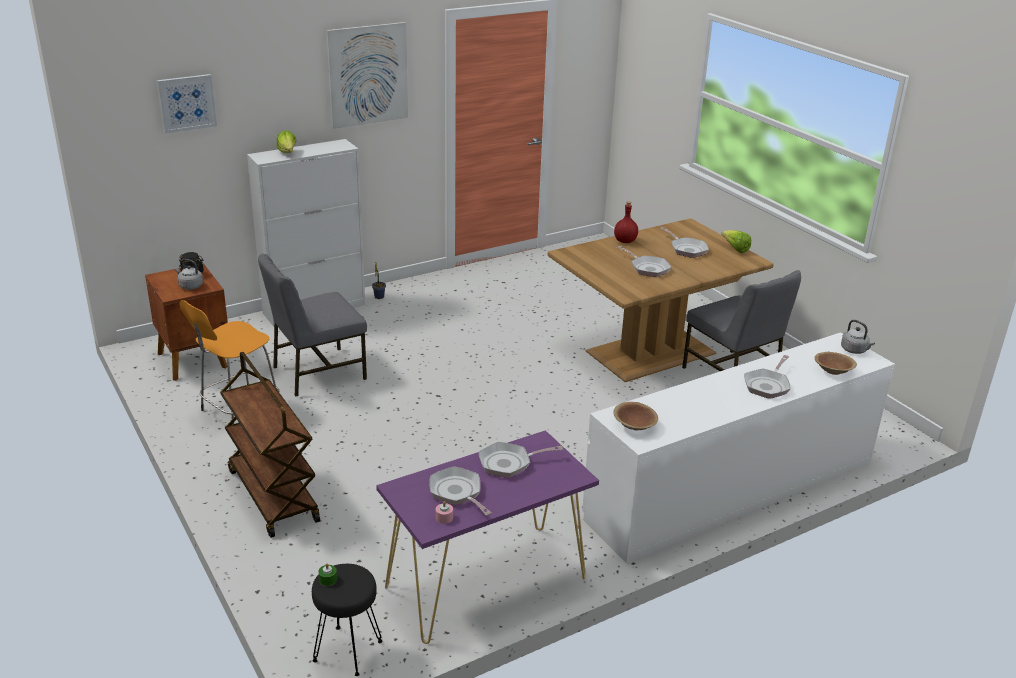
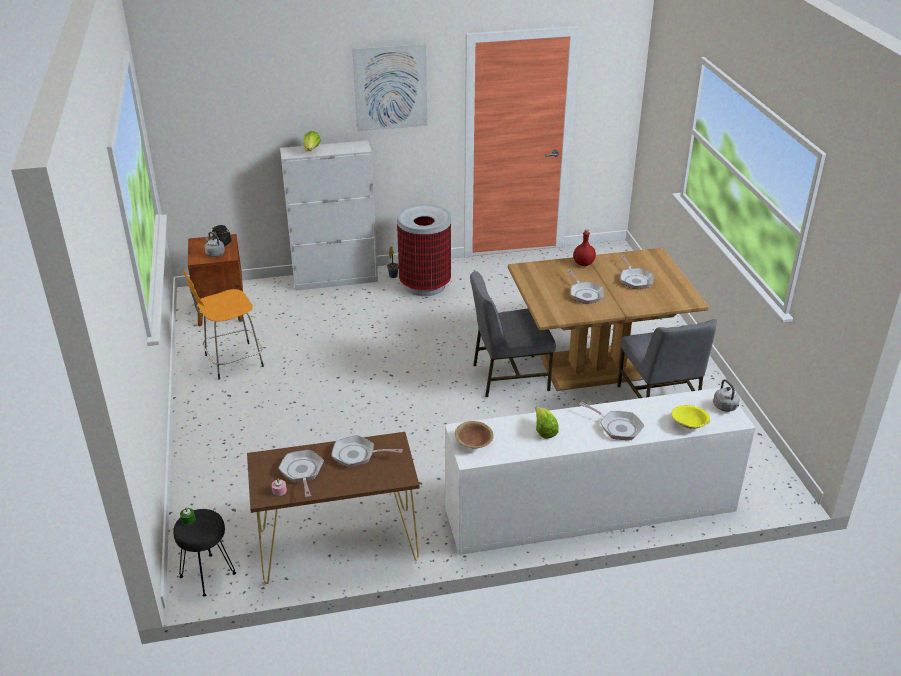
camera: 20 degrees right, 5 degrees up
picture [157,74,217,134] -> none
brown cart [220,352,320,538] -> none
grey chair [258,254,367,397] -> grey chair moved to [470,271,556,397]
purple console table [376,430,599,644] -> brown console table [247,432,419,584]
lettuce [721,230,751,253] -> lettuce moved to [535,407,559,439]
frying pan [744,355,791,399] -> frying pan turned 105 degrees counterclockwise [579,402,644,440]
brown bowl [815,352,857,375] -> yellow bowl [672,405,710,429]
none -> trash can [397,204,451,296]

